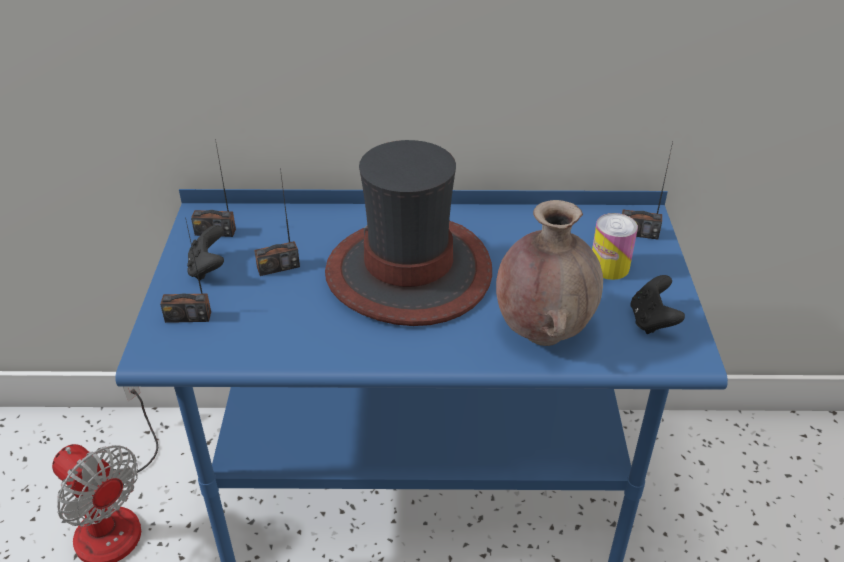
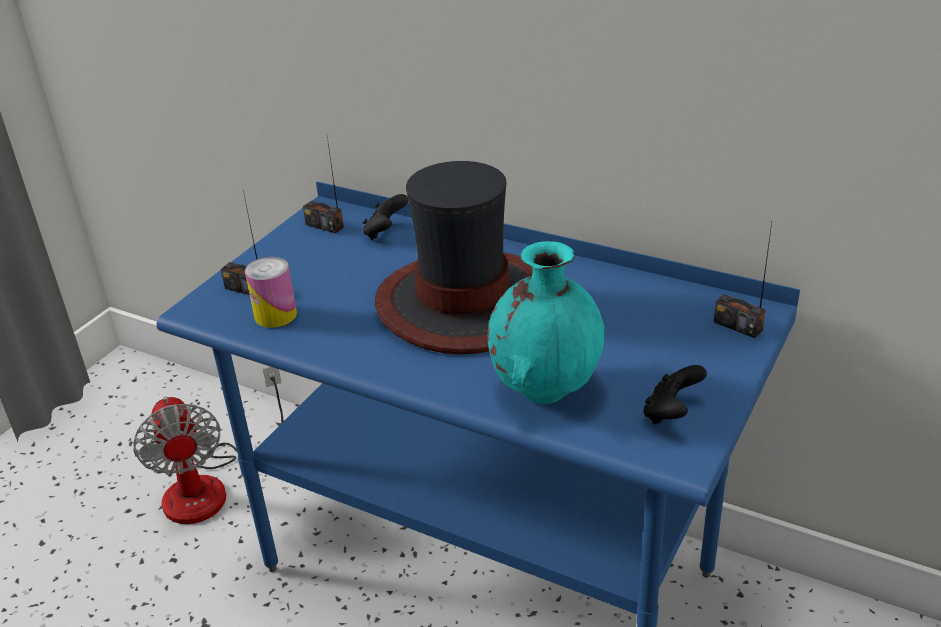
camera: 30 degrees right, 5 degrees down
black game controller [187,225,224,280] -> black game controller moved to [363,194,409,240]
radio [254,168,300,276] -> none
brown vase [496,200,603,346] -> turquoise vase [488,241,604,404]
can [592,213,638,280] -> can moved to [245,257,297,328]

